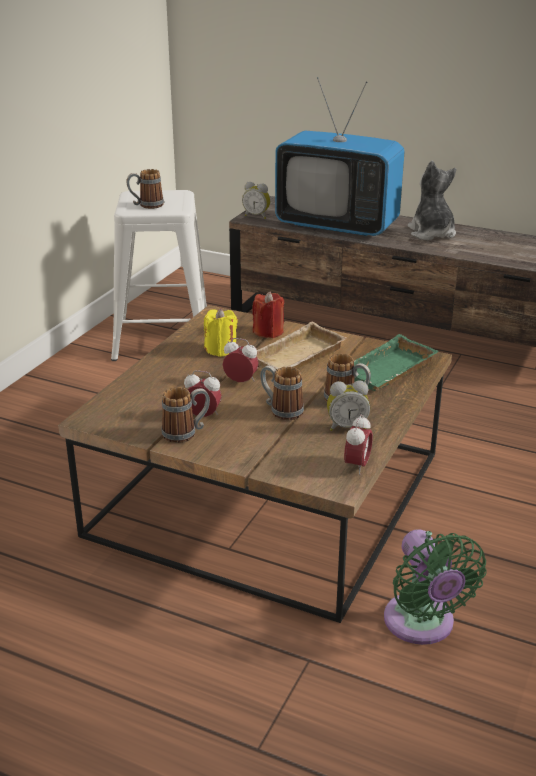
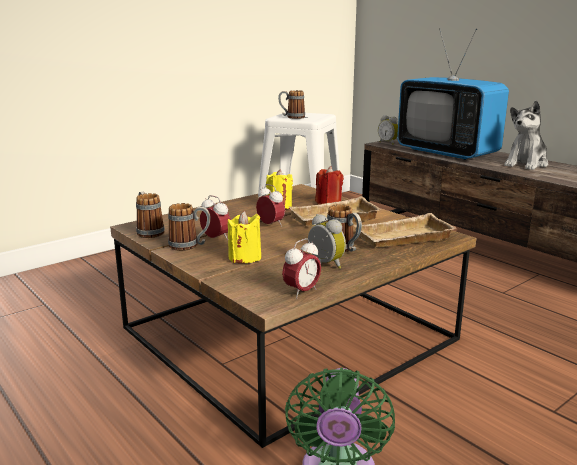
camera: 25 degrees right, 10 degrees down
mug [260,365,304,420] -> mug moved to [136,191,165,238]
alarm clock [327,381,370,431] -> alarm clock turned 150 degrees counterclockwise [308,214,346,269]
green tray [354,334,438,391] -> beige tray [354,213,456,248]
plush toy [408,160,456,240] -> plush toy turned 150 degrees counterclockwise [504,100,548,170]
none -> yellow candle [228,211,261,263]

